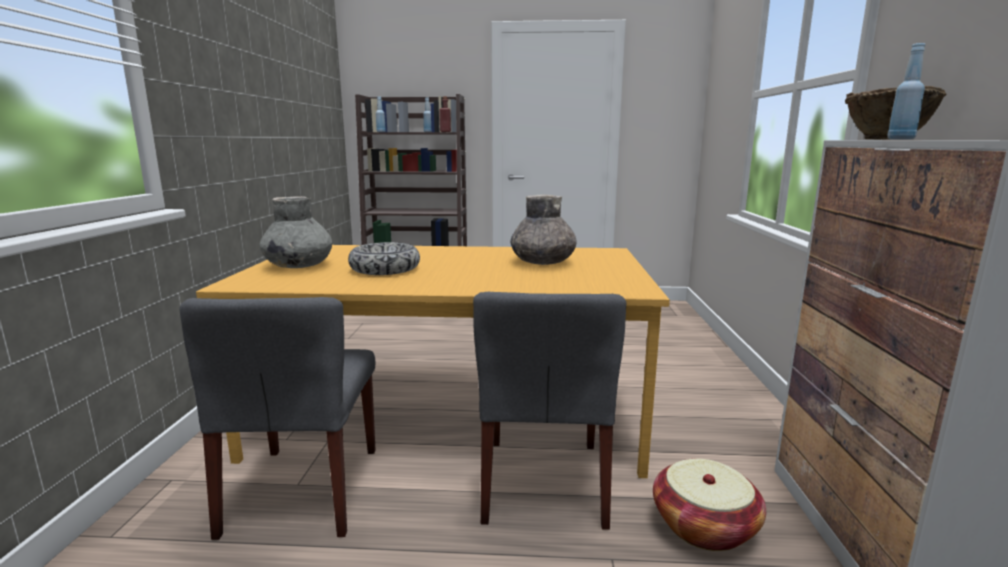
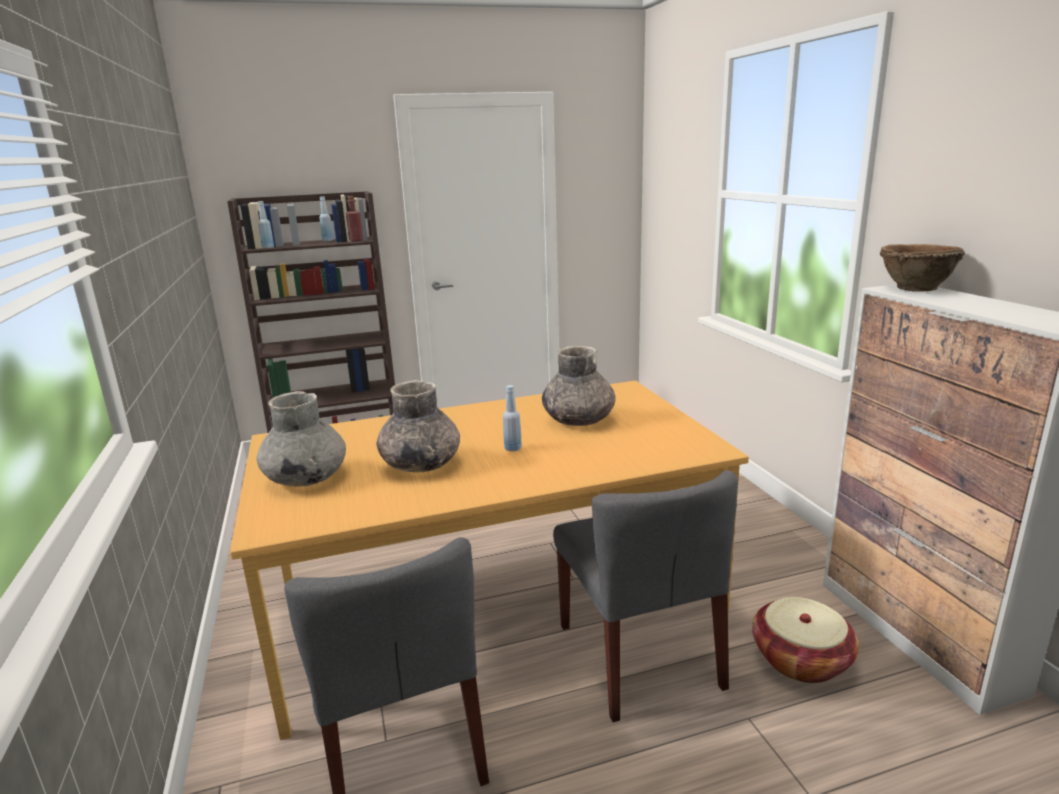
camera: 20 degrees left, 5 degrees up
bowl [348,242,420,275] -> grey vase [376,380,460,472]
blue bottle [887,43,925,140] -> blue bottle moved to [503,385,522,451]

